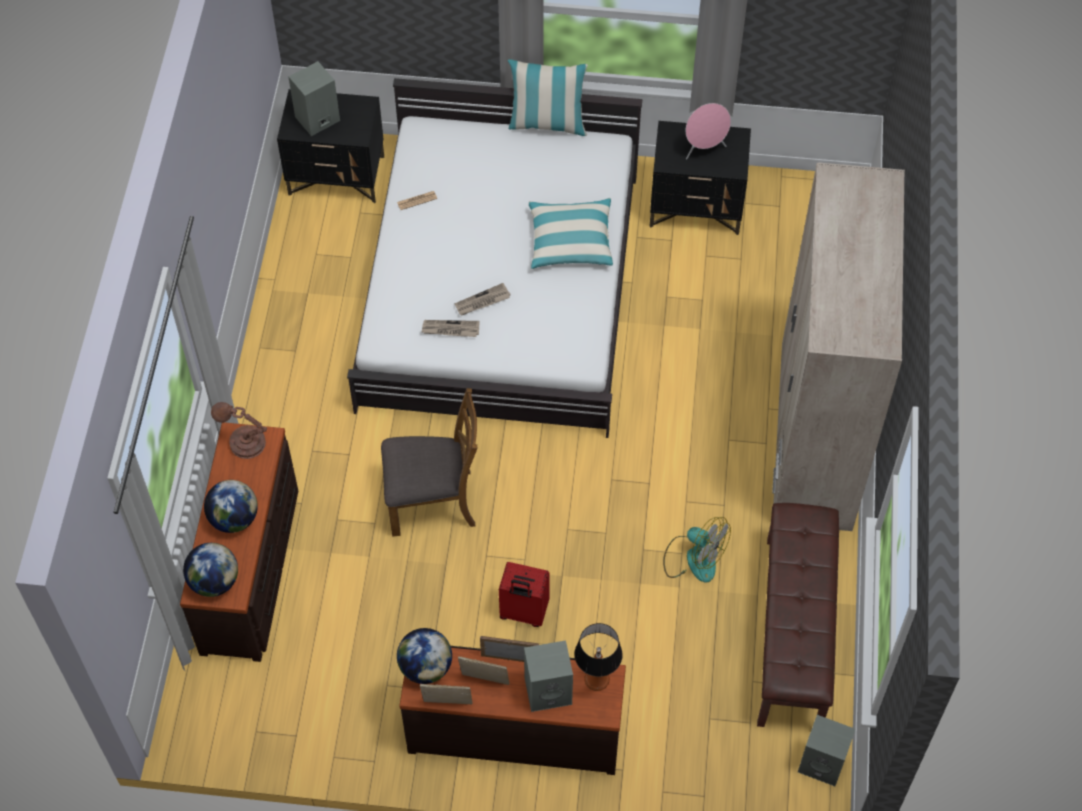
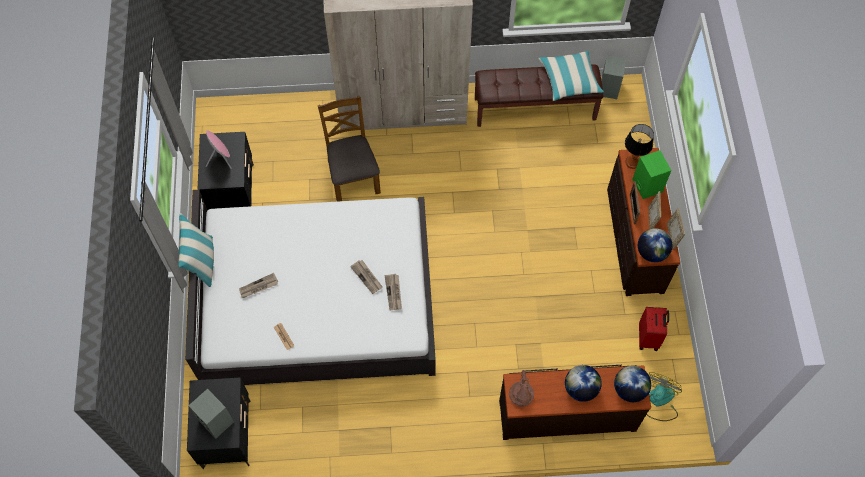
camera: 100 degrees left, 5 degrees up
brown chair [381,388,477,536] -> brown chair moved to [318,96,381,202]
red suitcase [499,562,550,627] -> red suitcase moved to [639,307,669,351]
grey speaker [524,640,573,712] -> green speaker [632,150,671,199]
pillow [529,198,613,269] -> pillow moved to [538,51,604,101]
fan [663,517,731,582] -> fan moved to [646,372,682,421]
none -> newspaper [239,273,278,298]

